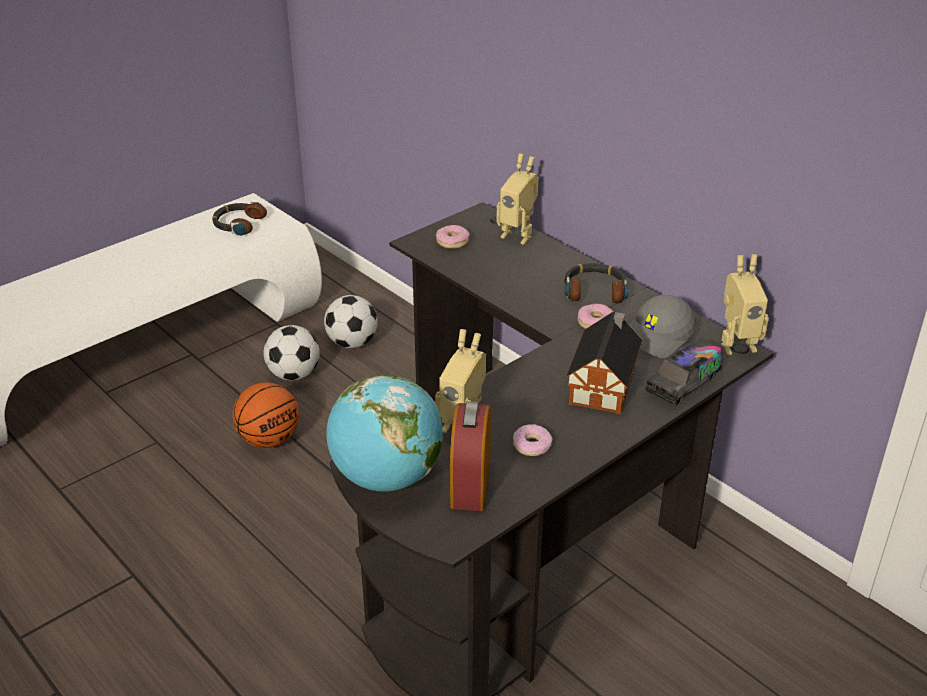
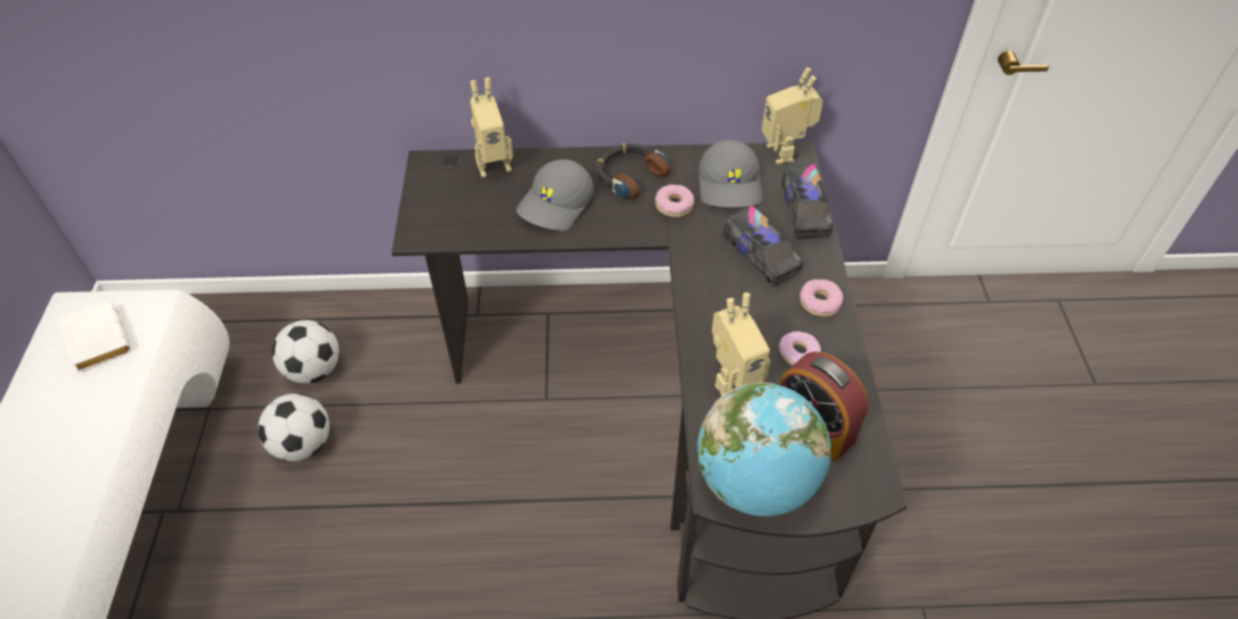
camera: 50 degrees left, 15 degrees up
headphones [212,202,267,236] -> white book [58,302,131,372]
basketball [233,382,299,448] -> none
donut [436,225,470,249] -> donut moved to [800,279,843,317]
toy house [566,312,642,415] -> toy truck [722,205,803,286]
toy robot [721,254,769,355] -> toy robot turned 135 degrees clockwise [762,67,823,165]
none -> grey cap [516,159,594,231]

